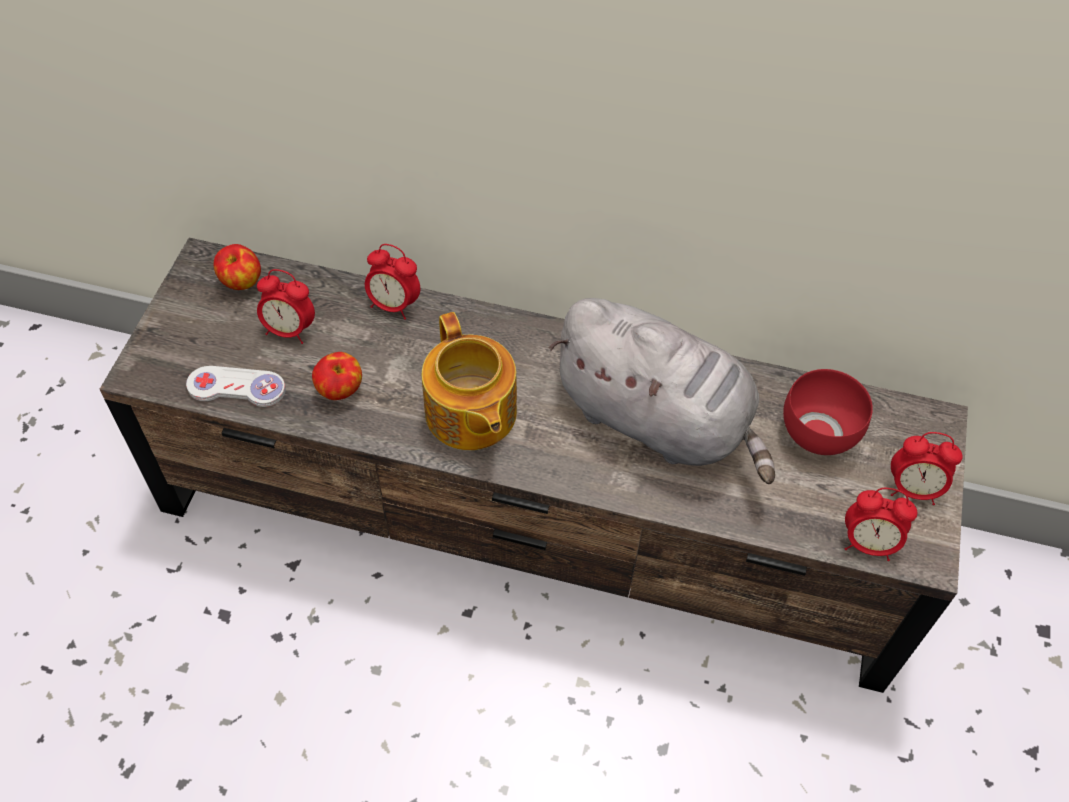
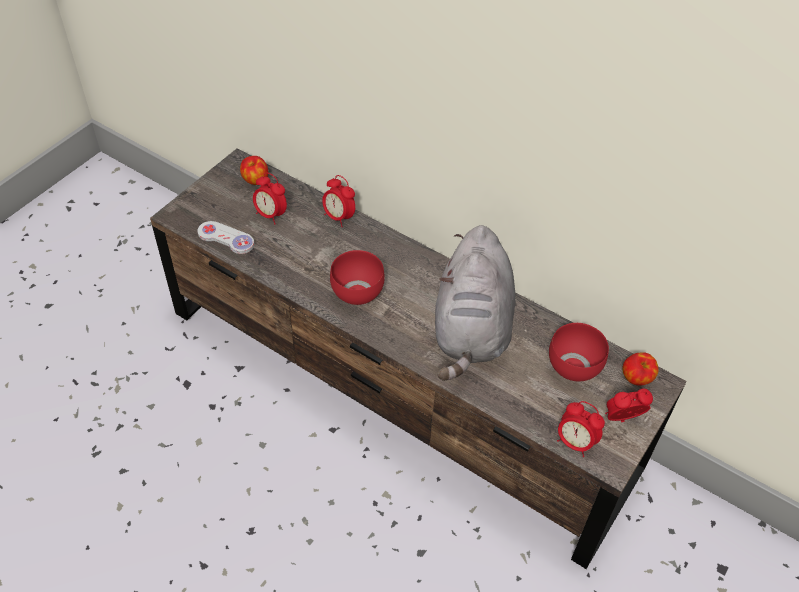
camera: 20 degrees right, 5 degrees down
apple [312,352,362,400] -> apple moved to [623,352,659,386]
teapot [422,312,517,450] -> red bowl [330,250,385,305]
grey plush toy [548,298,775,484] -> grey plush toy turned 45 degrees clockwise [435,225,515,381]
alarm clock [891,432,963,505] -> alarm clock turned 135 degrees clockwise [605,389,653,422]

